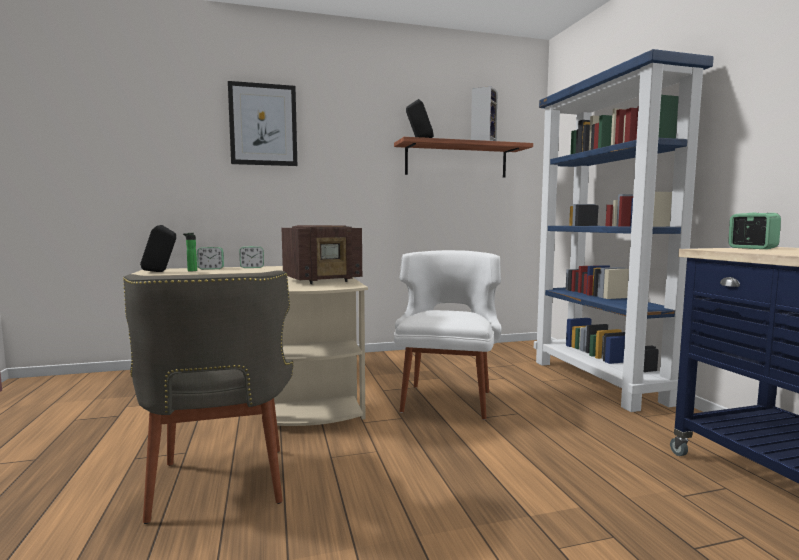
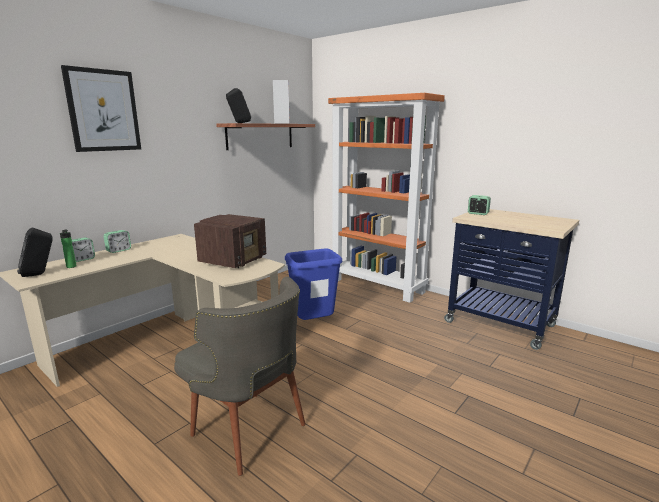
camera: 35 degrees left, 10 degrees up
white chair [394,250,502,420] -> blue trash can [285,248,342,320]
blue bookcase [534,49,714,412] -> orange bookcase [328,93,445,303]

